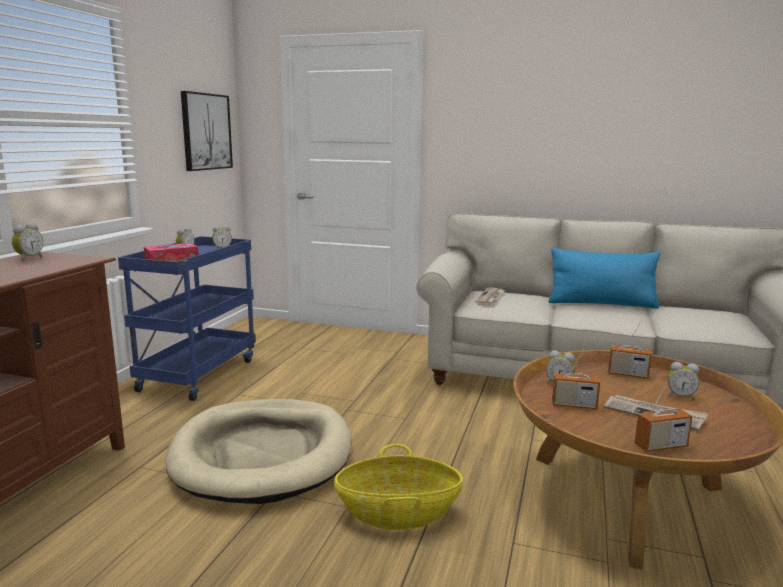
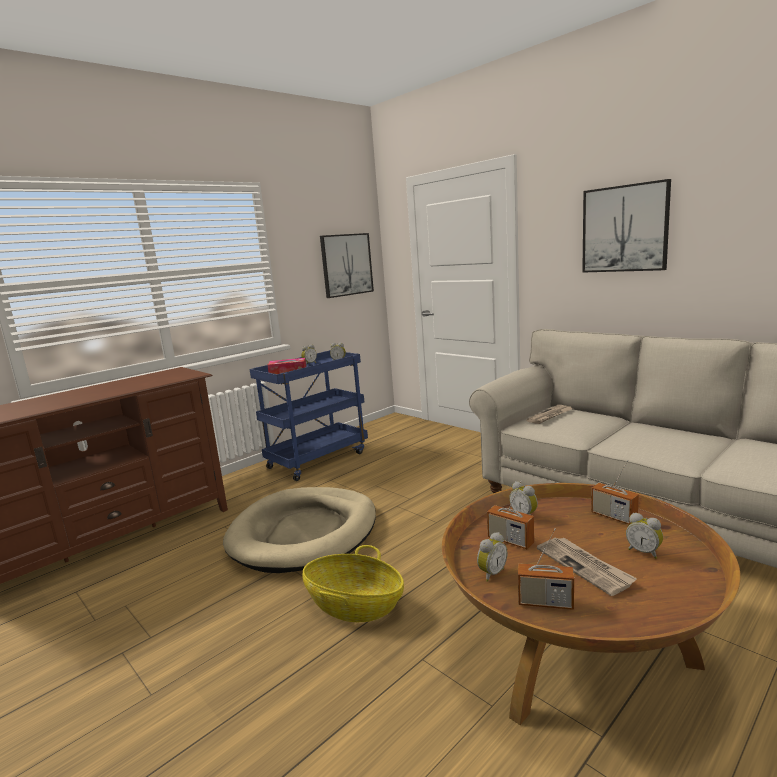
camera: 30 degrees right, 0 degrees up
alarm clock [12,223,43,261] -> alarm clock moved to [477,532,508,582]
blue pillow [549,248,660,308] -> none
none -> picture [582,179,671,273]

